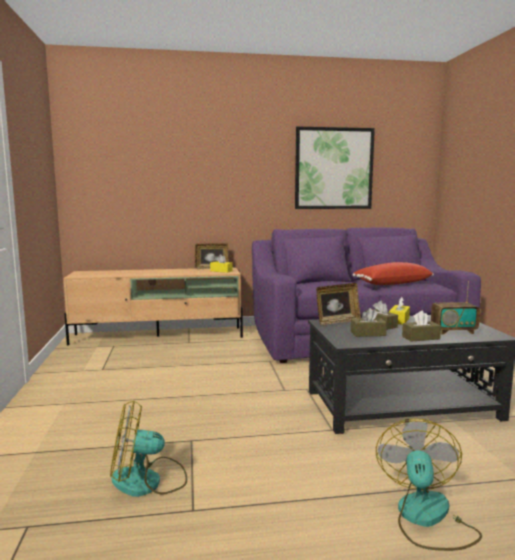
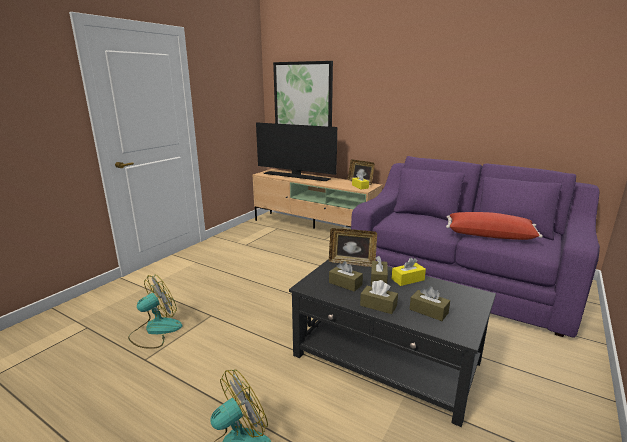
camera: 40 degrees right, 10 degrees up
fan [110,401,187,497] -> fan turned 105 degrees clockwise [128,275,182,349]
picture [295,127,375,209] -> picture moved to [273,61,333,127]
radio [431,281,480,334] -> brown tissue box [410,286,450,321]
none -> television [256,122,337,181]

